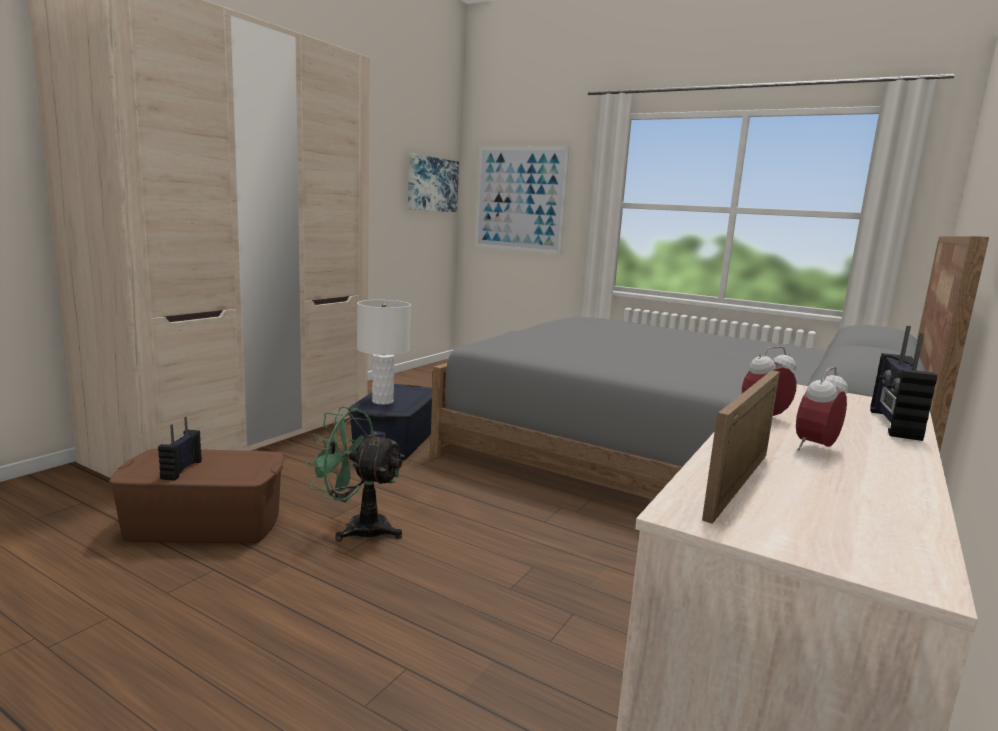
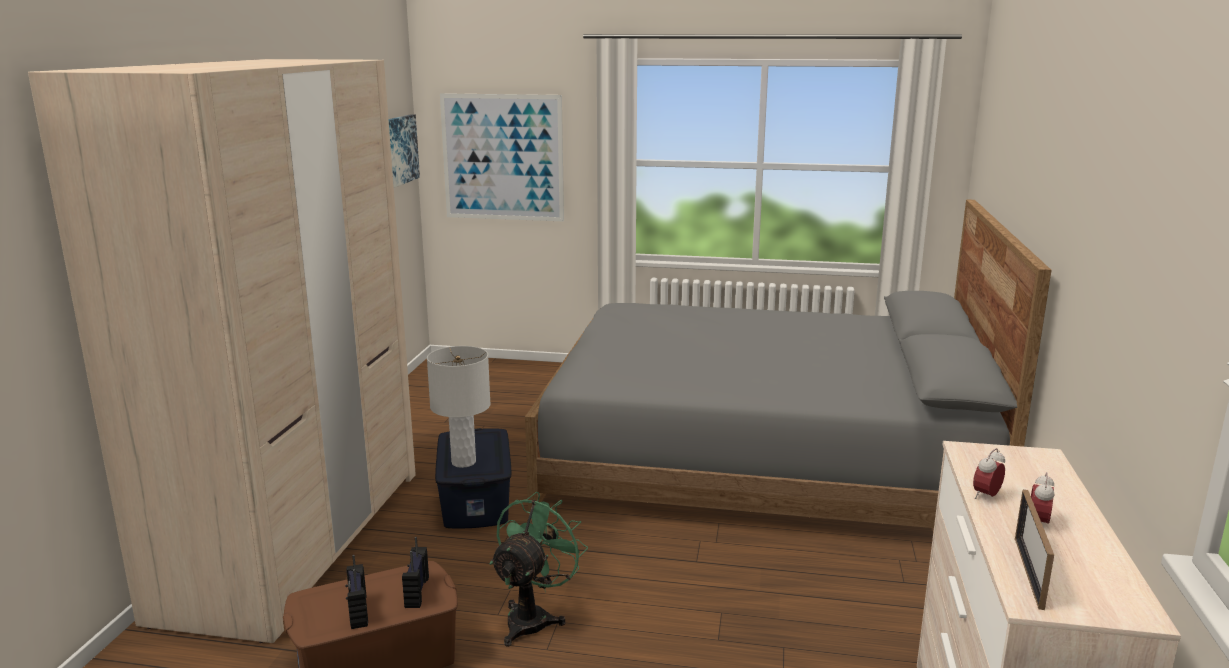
camera: 20 degrees left, 5 degrees up
green fan [305,407,405,542] -> green fan turned 120 degrees clockwise [489,492,588,647]
radio [870,326,937,441] -> radio moved to [402,537,429,608]

